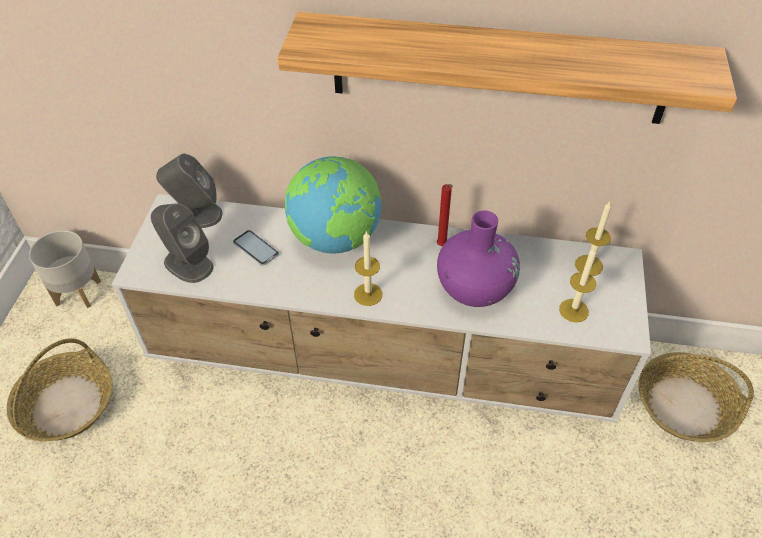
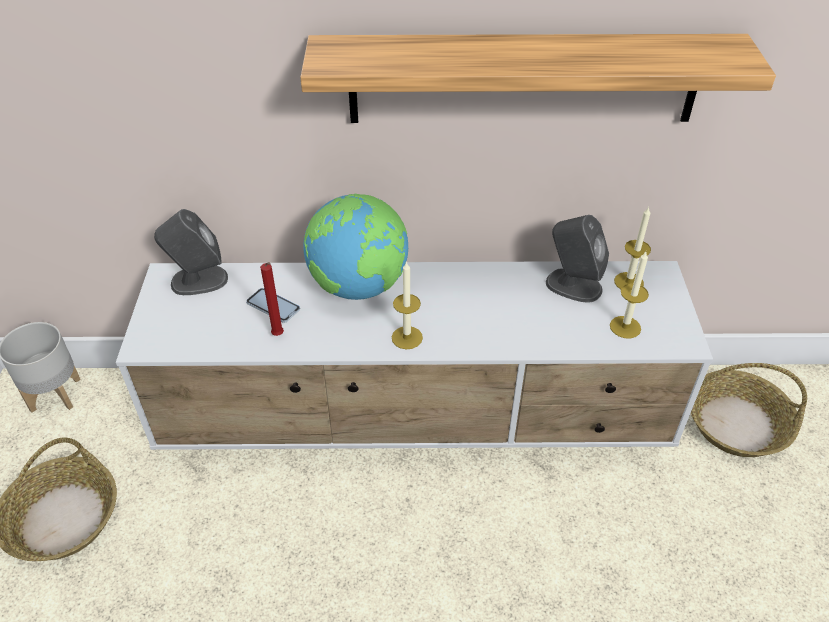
camera: 10 degrees left, 5 degrees down
grey speaker [151,203,214,283] -> grey speaker moved to [546,215,609,302]
red candle [437,184,453,246] -> red candle moved to [260,262,284,336]
purple vase [437,210,520,307] -> none

